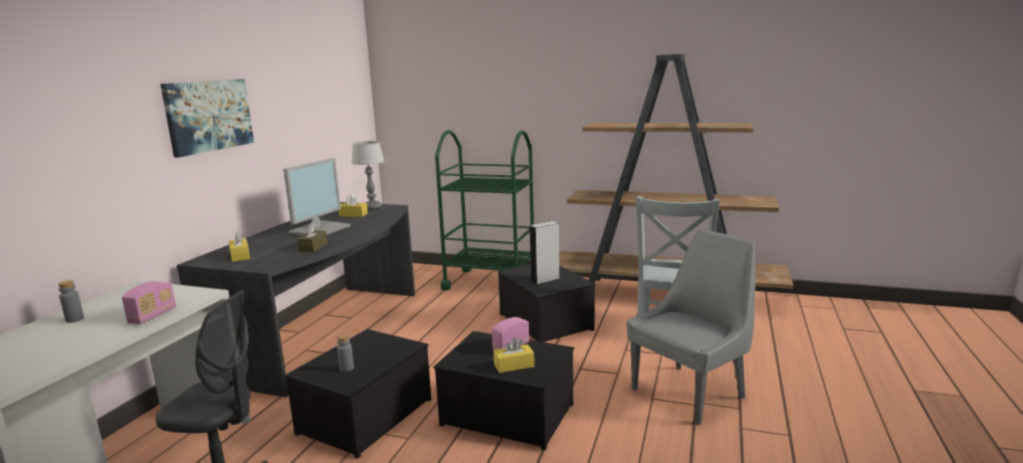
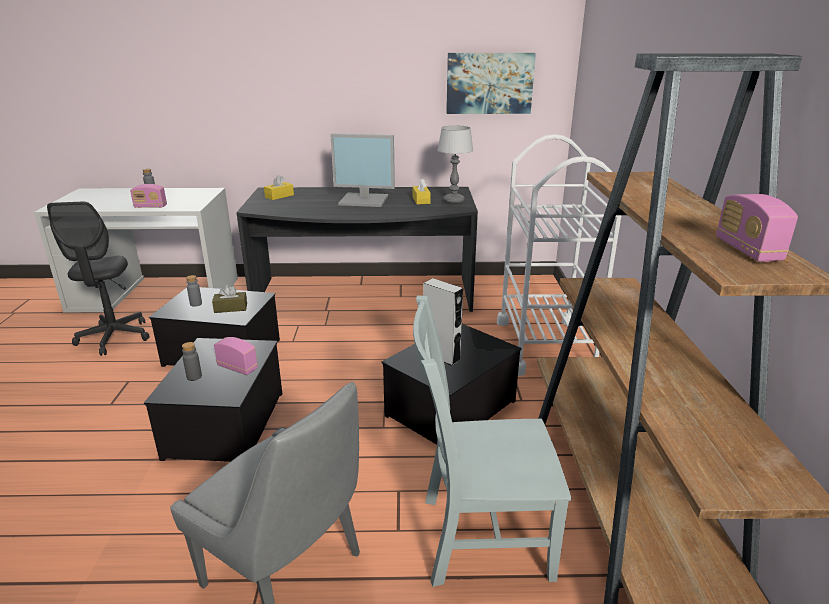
camera: 70 degrees right, 10 degrees up
picture [160,79,254,157] -> picture moved to [446,53,536,114]
brown tissue box [297,222,328,252] -> brown tissue box moved to [212,285,247,313]
green cart [435,130,534,290] -> white cart [497,134,621,376]
yellow tissue box [493,337,534,373] -> grey bottle [182,342,202,381]
none -> radio [716,194,798,262]

